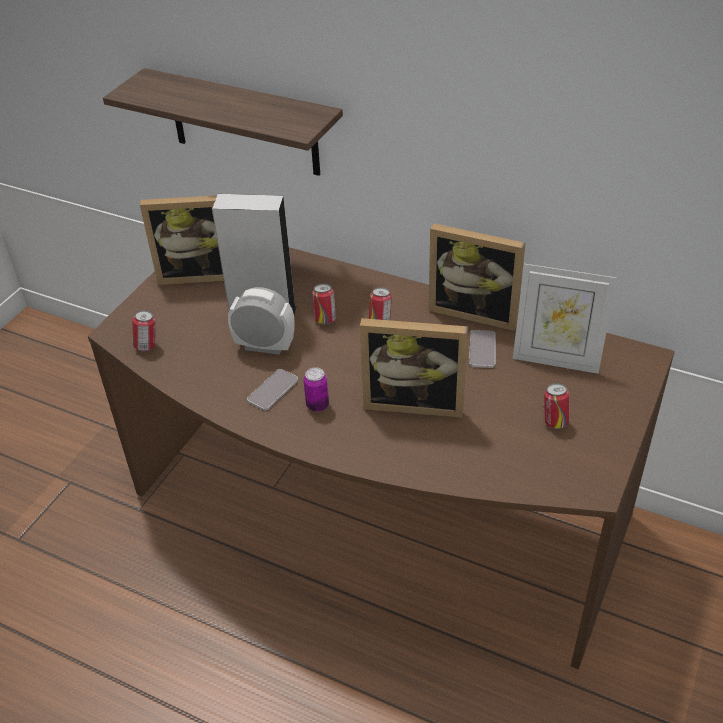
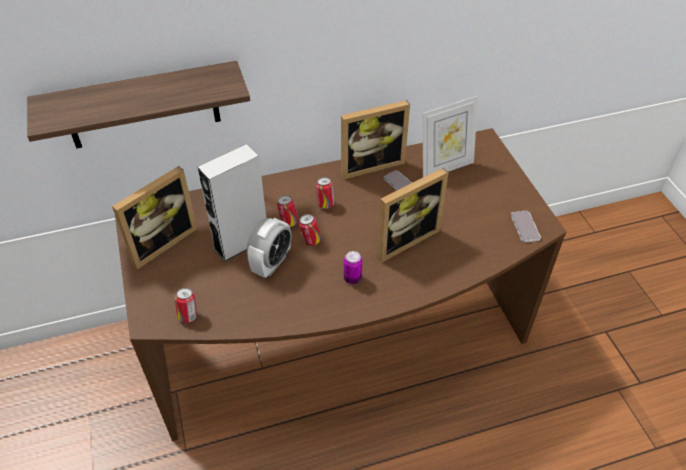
camera: 45 degrees left, 5 degrees up
alarm clock [228,287,294,355] -> alarm clock turned 150 degrees clockwise [247,218,292,278]
phone [247,369,298,411] -> phone moved to [511,211,541,242]
can [543,383,570,429] -> can moved to [299,214,321,246]

